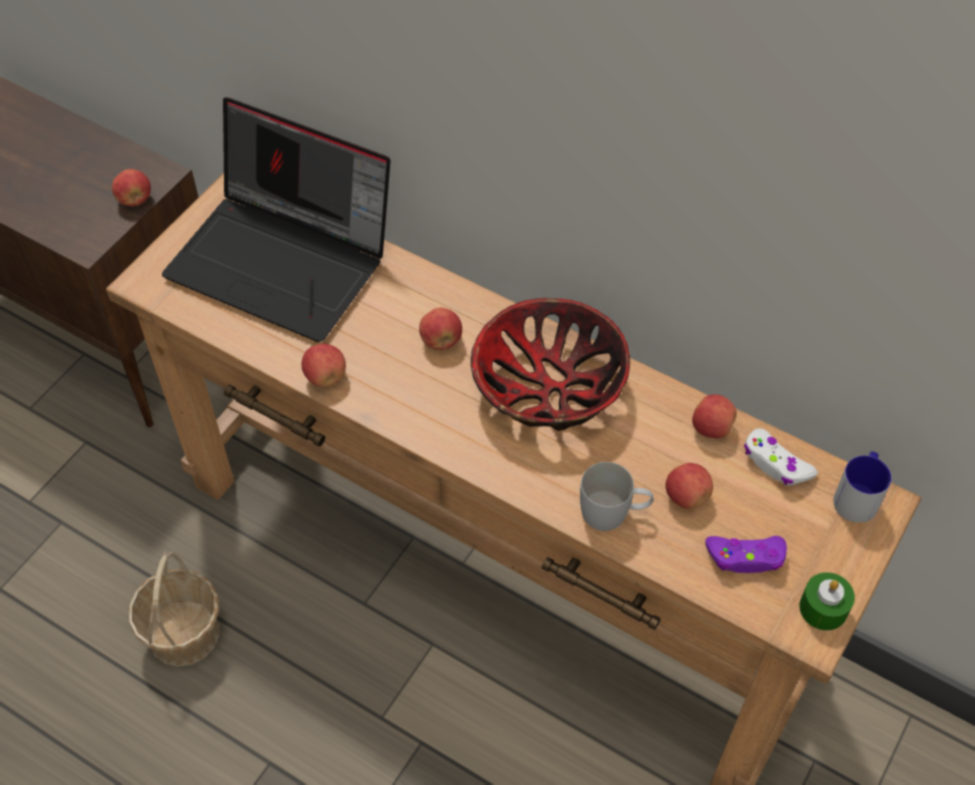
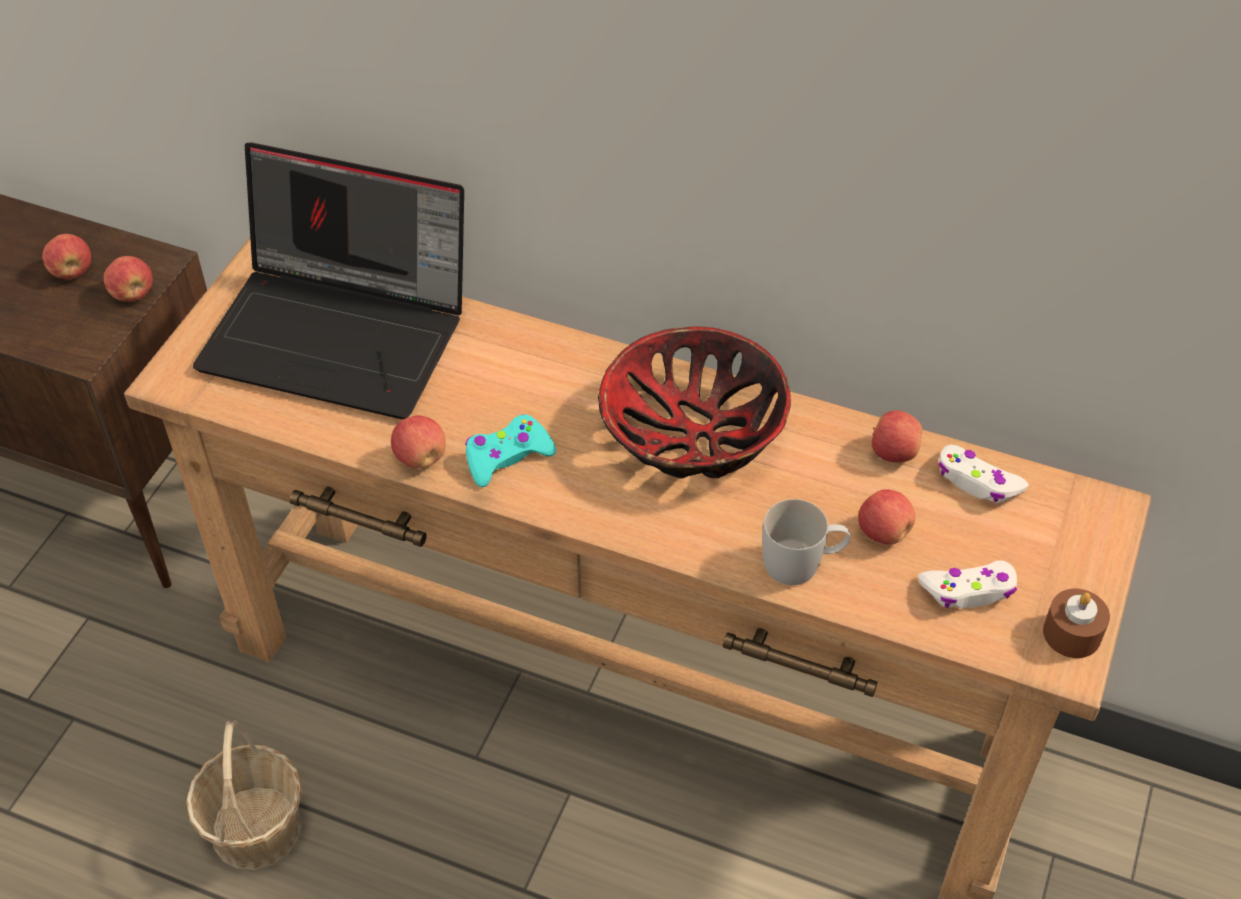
camera: 10 degrees left, 5 degrees down
apple [419,308,462,350] -> apple moved to [42,234,91,279]
purple game controller [705,536,787,573] -> white game controller [918,560,1017,608]
green candle [799,572,855,631] -> brown candle [1043,589,1110,658]
mug [833,452,892,523] -> none
none -> turquoise game controller [465,414,556,487]

